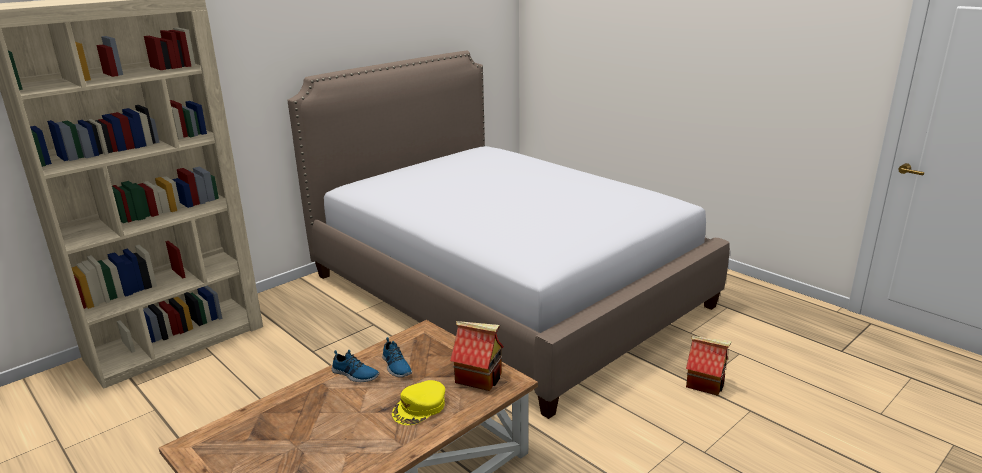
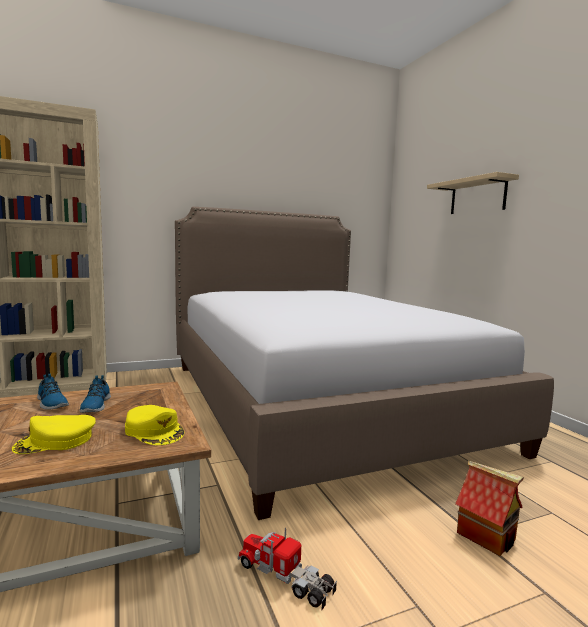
camera: 20 degrees right, 15 degrees down
toy house [450,321,504,391] -> yellow cap [125,405,184,445]
none -> toy truck [238,528,337,610]
none -> beige shelf [427,172,519,214]

